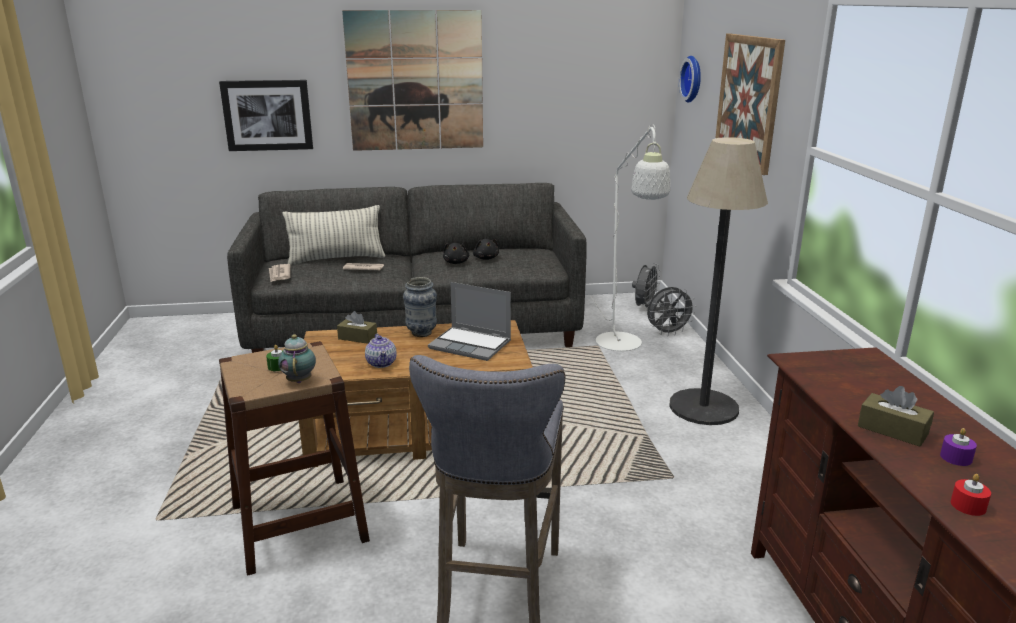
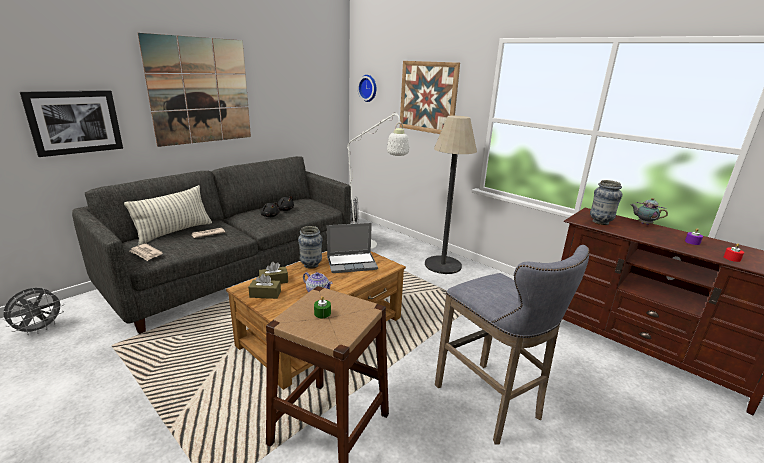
camera: 40 degrees left, 0 degrees up
teapot [278,334,316,383] -> teapot moved to [631,198,668,225]
grey fan [647,287,696,336] -> grey fan moved to [3,288,65,335]
brown tissue box [858,386,934,447] -> brown tissue box moved to [248,274,281,299]
none -> vase [590,180,622,225]

